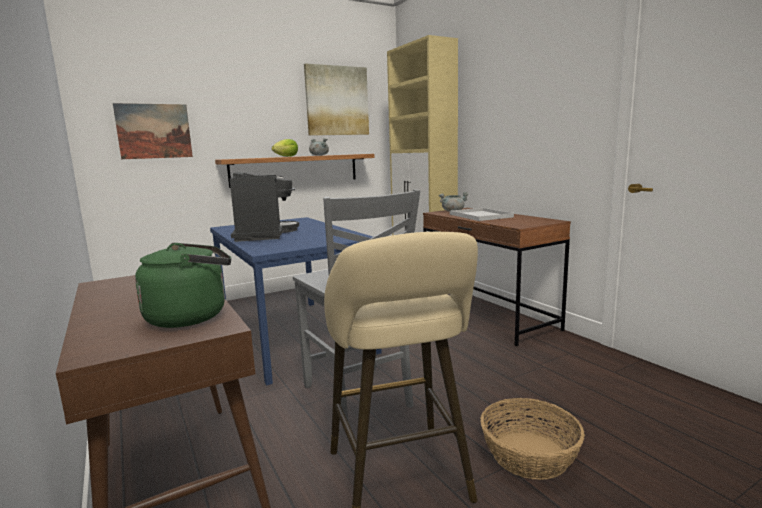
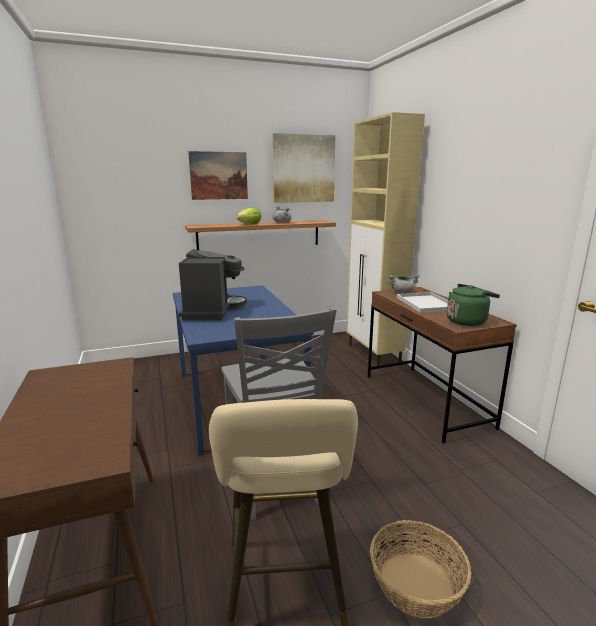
camera: 10 degrees right, 5 degrees up
picture [113,103,193,159] -> picture moved to [188,151,248,200]
green kettle [135,243,231,328] -> green kettle moved to [447,284,500,326]

